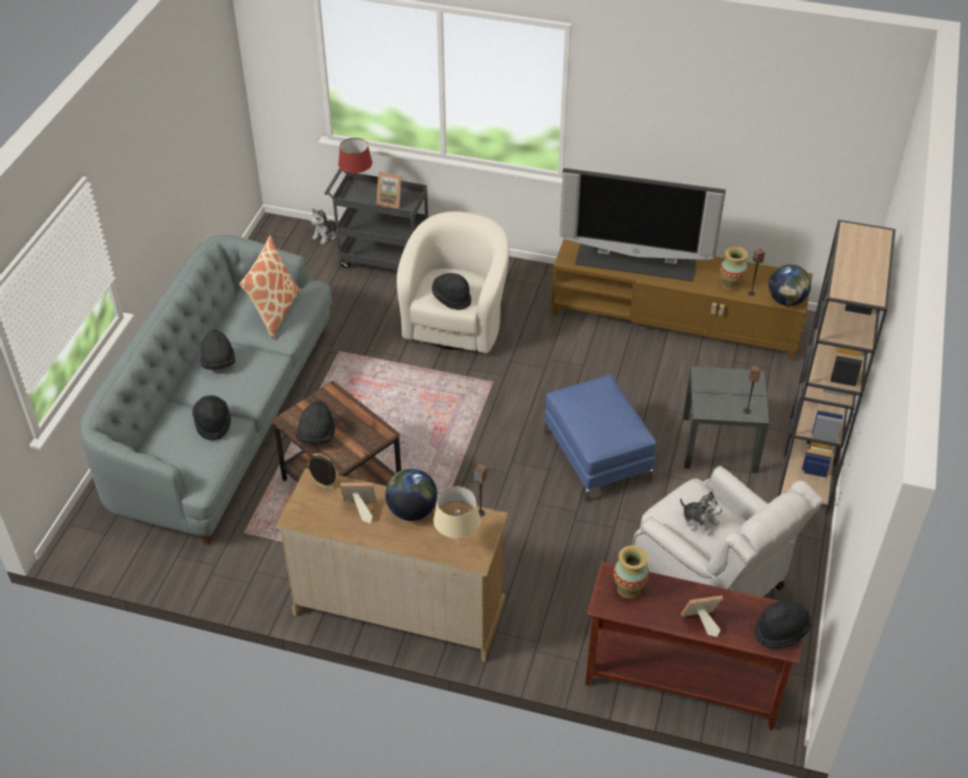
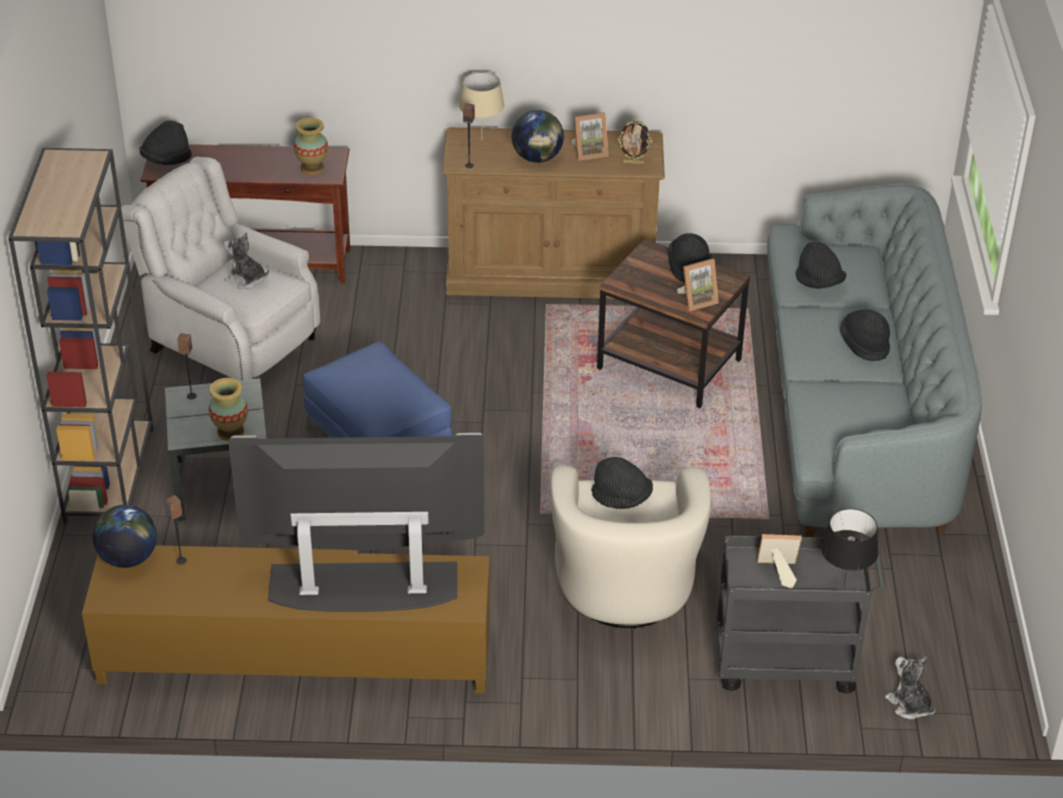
camera: 165 degrees right, 5 degrees down
pillow [239,236,301,339] -> none
plush toy [311,208,337,244] -> plush toy turned 60 degrees counterclockwise [885,657,936,719]
red table lamp [338,138,372,189] -> black table lamp [821,508,879,585]
picture frame [681,595,723,637] -> picture frame moved to [677,258,719,311]
vase [720,246,748,291] -> vase moved to [209,378,248,441]

